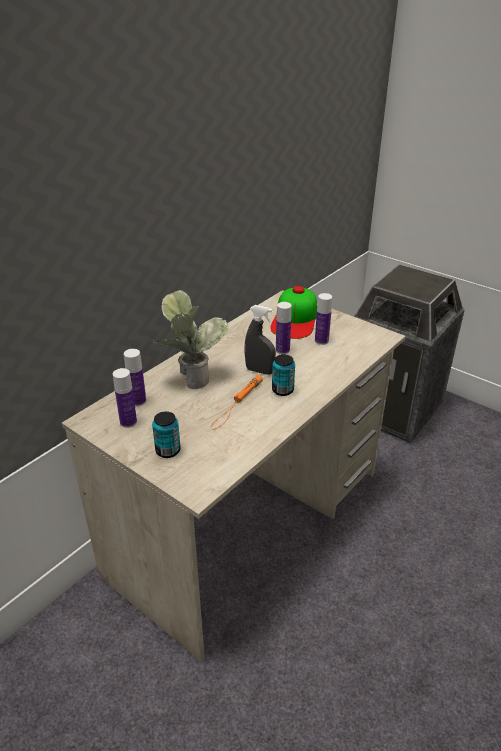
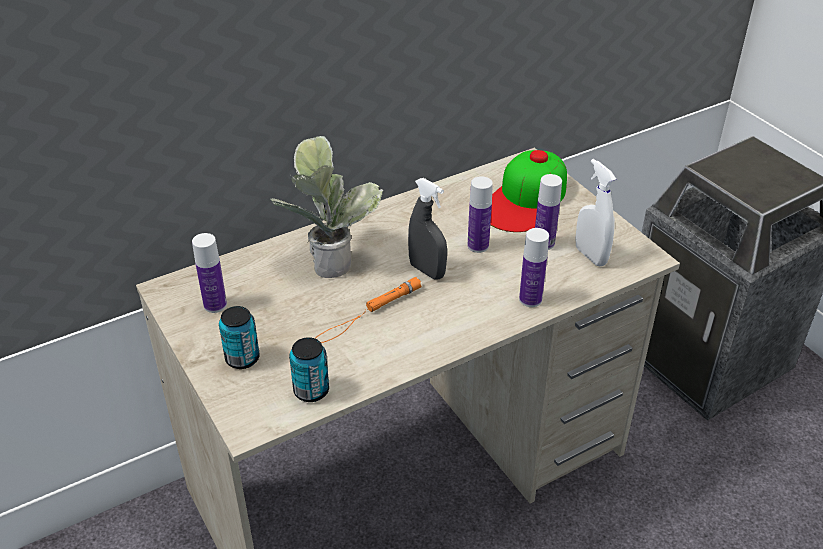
camera: 20 degrees right, 5 degrees up
bottle [124,349,146,406] -> bottle moved to [519,228,549,307]
can [272,354,295,396] -> can moved to [289,337,329,402]
none -> white spray bottle [575,159,616,267]

